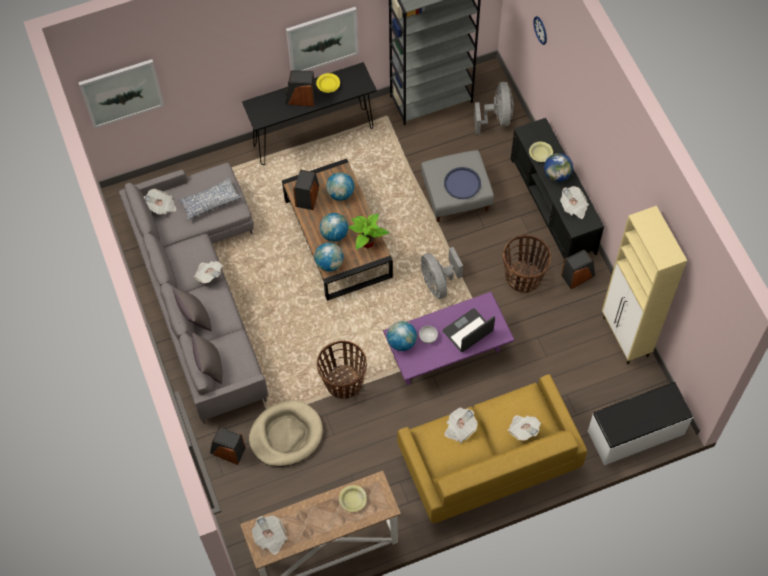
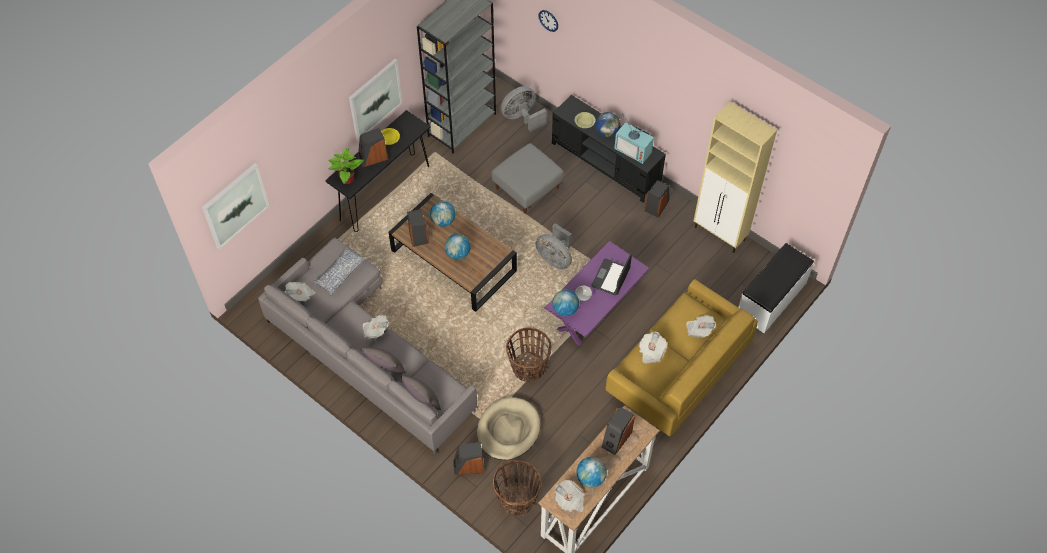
camera: 30 degrees left, 5 degrees down
globe [315,242,344,272] -> globe moved to [577,457,607,488]
yellow bowl [339,485,367,512] -> speaker [601,406,635,455]
potted plant [349,214,389,250] -> potted plant moved to [329,148,364,184]
blue tray [444,167,481,199] -> none
grey fan [474,82,514,134] -> grey fan turned 90 degrees counterclockwise [500,86,547,132]
basket [503,235,551,293] -> basket moved to [493,460,541,516]
newspaper [560,186,589,219] -> television [614,113,654,164]

